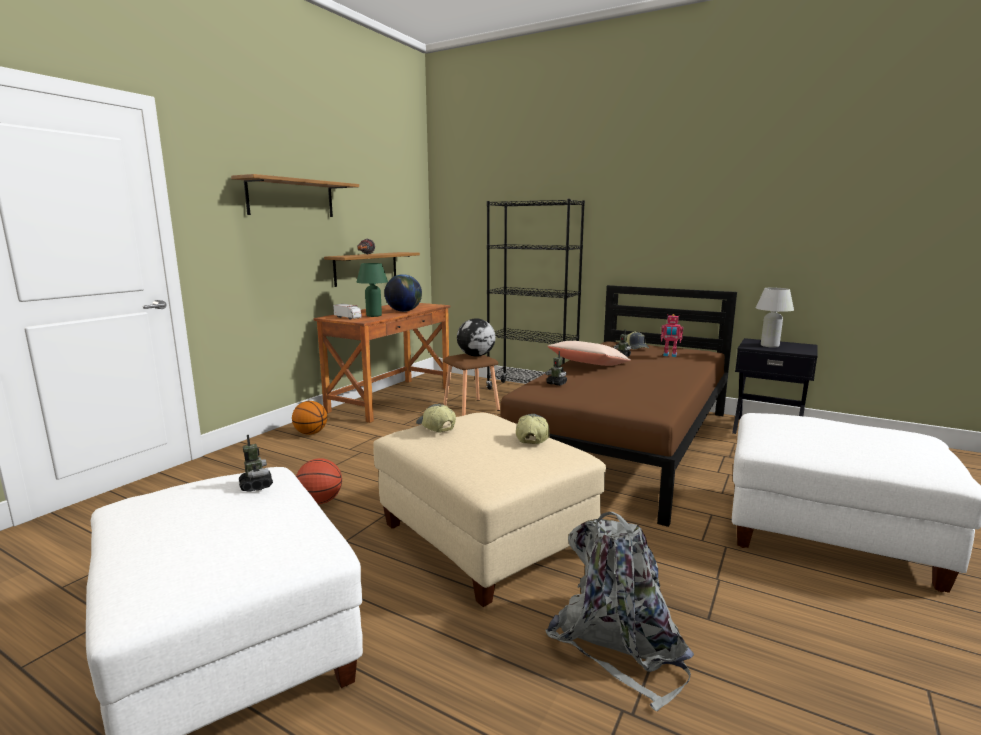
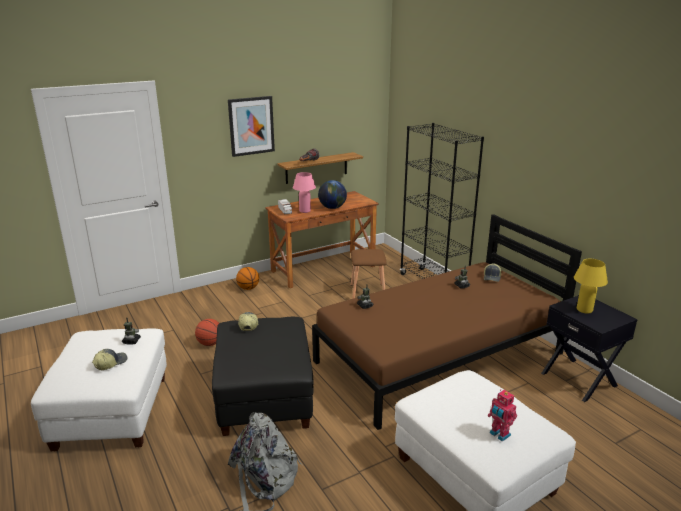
camera: 30 degrees right, 10 degrees up
shelf [231,174,359,217] -> picture [228,96,275,157]
green table lamp [356,263,388,317] -> pink table lamp [293,172,316,213]
beige ottoman [373,413,606,607] -> black ottoman [212,317,314,436]
globe [457,318,496,357] -> none
cap [516,414,549,444] -> cap moved to [92,349,127,370]
beige pillow [548,341,631,366] -> none
toy robot [661,314,683,357] -> toy robot moved to [488,389,517,441]
white table lamp [756,288,794,348] -> yellow table lamp [574,259,608,314]

